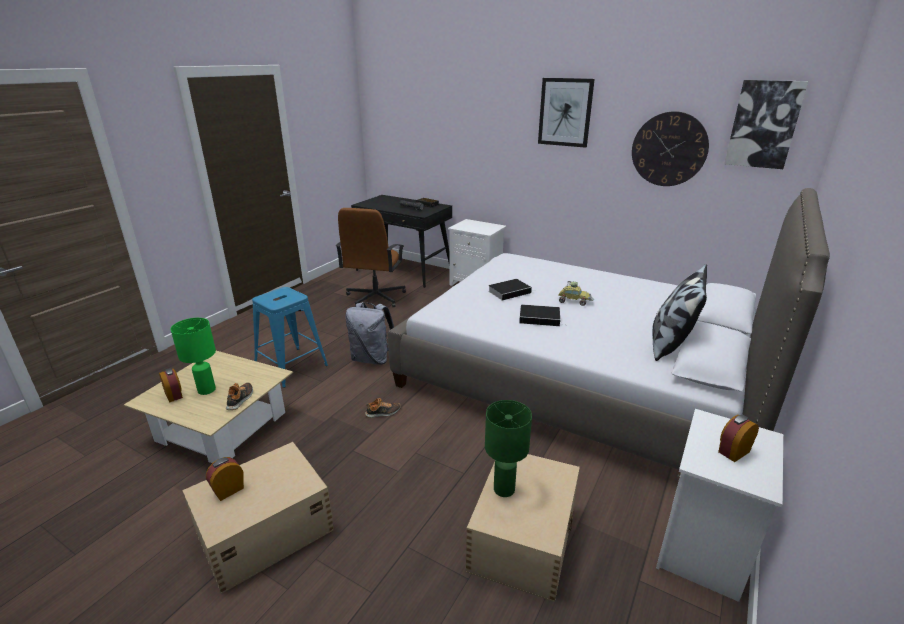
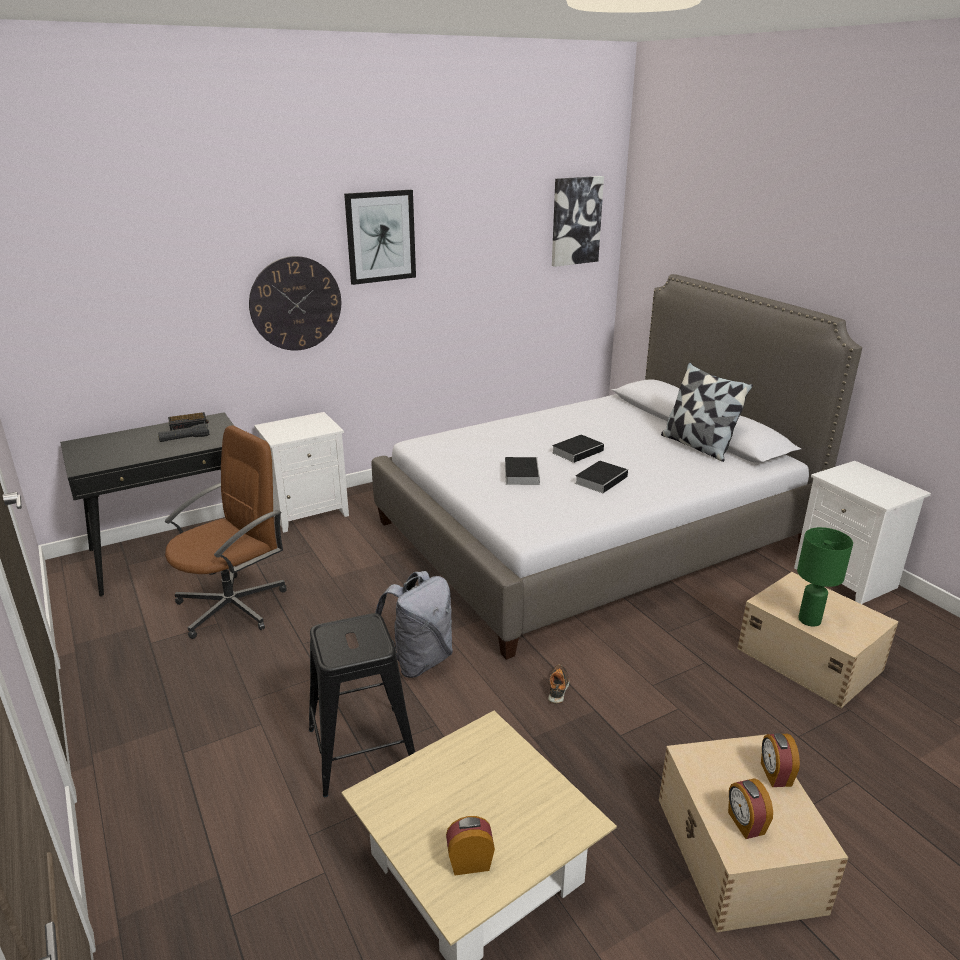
camera: 60 degrees left, 0 degrees up
green table lamp [171,318,216,395] -> none
shoe [226,382,253,410] -> none
blue stool [252,287,328,388] -> black stool [309,613,415,797]
brown office chair [336,208,406,308] -> brown office chair turned 90 degrees counterclockwise [165,425,287,639]
toy car [558,281,594,306] -> book [552,435,607,463]
wall clock [632,111,709,186] -> wall clock moved to [249,256,341,351]
alarm clock [718,415,759,462] -> alarm clock moved to [761,733,800,787]

